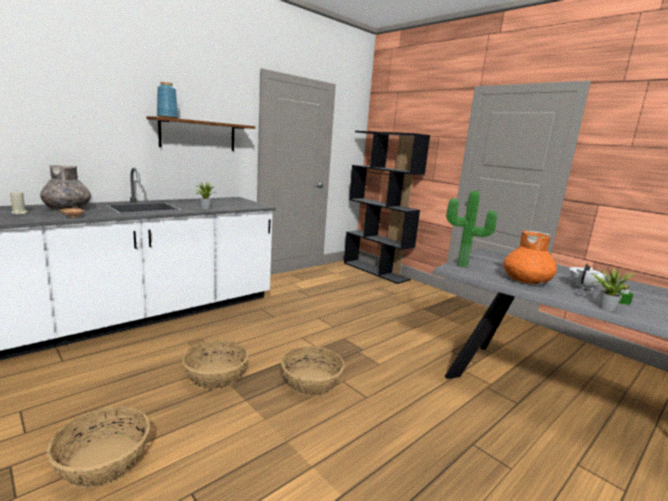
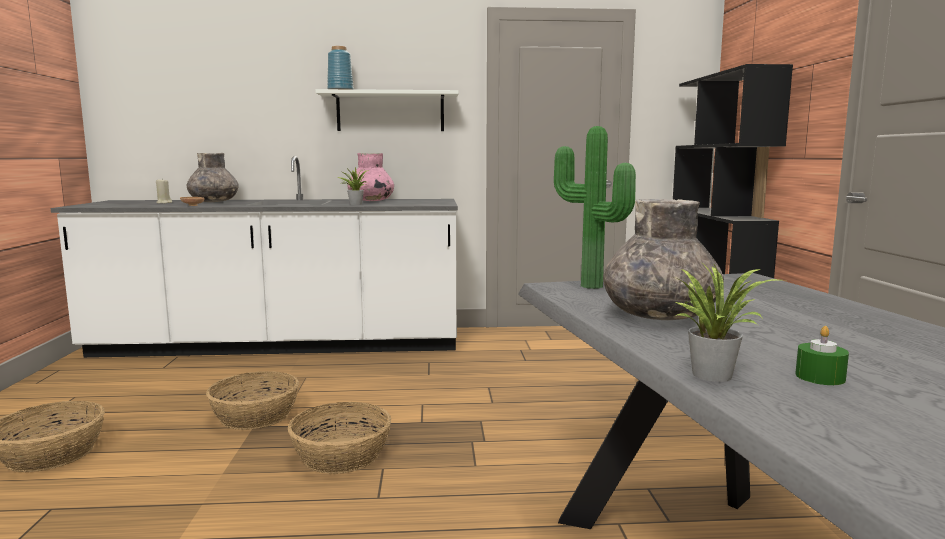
camera: 40 degrees right, 5 degrees down
brown shelf [146,116,255,151] -> white shelf [316,89,459,131]
orange vase [503,231,557,284] -> grey vase [603,199,724,320]
white teapot [569,264,606,290] -> none
none -> pink vase [347,153,394,201]

